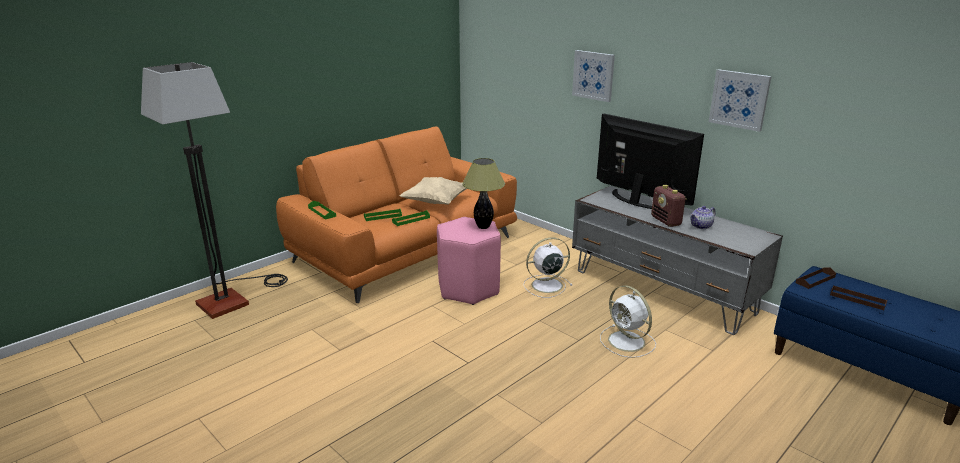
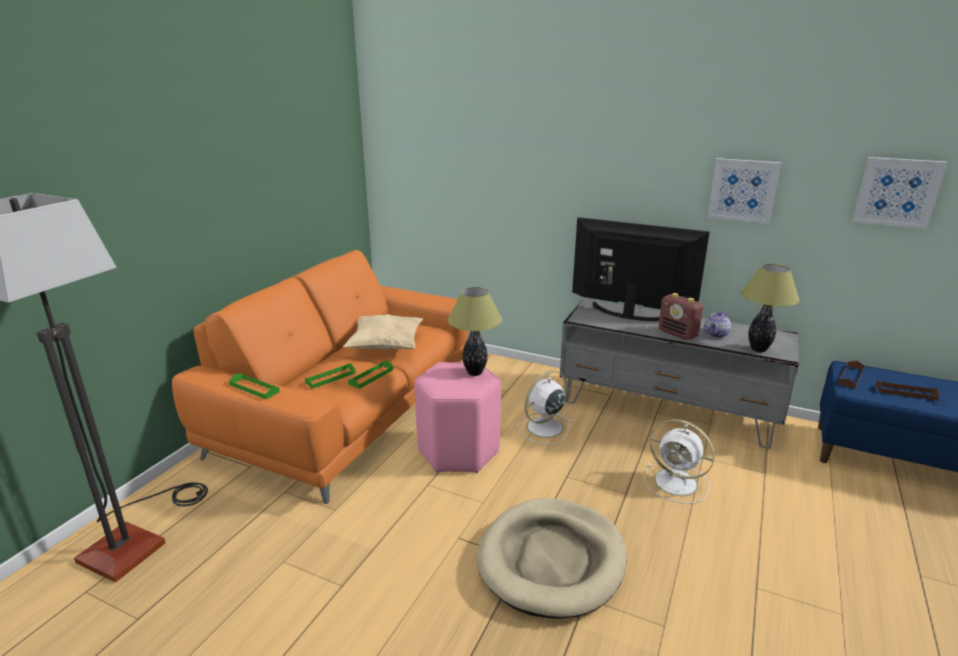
camera: 20 degrees left, 0 degrees up
picture [572,50,615,102] -> picture moved to [852,157,948,229]
none -> beige dog bed [477,498,627,619]
none -> table lamp [741,264,800,352]

